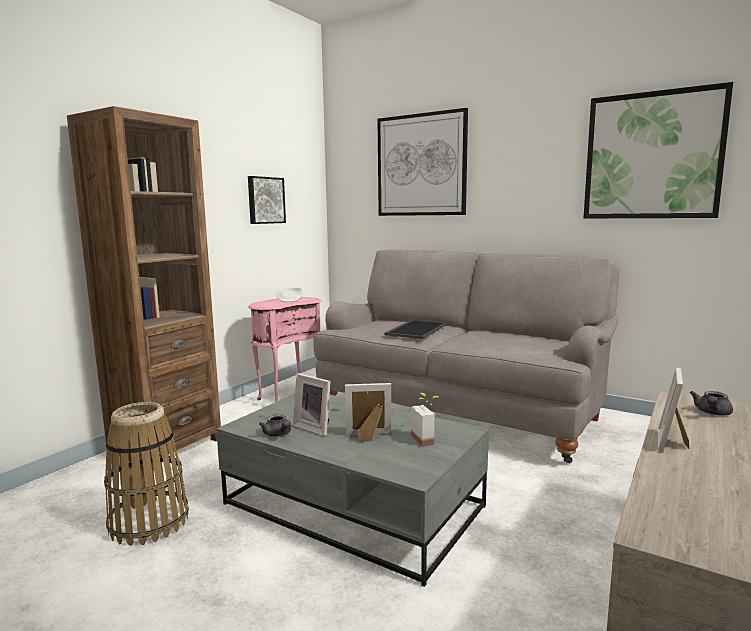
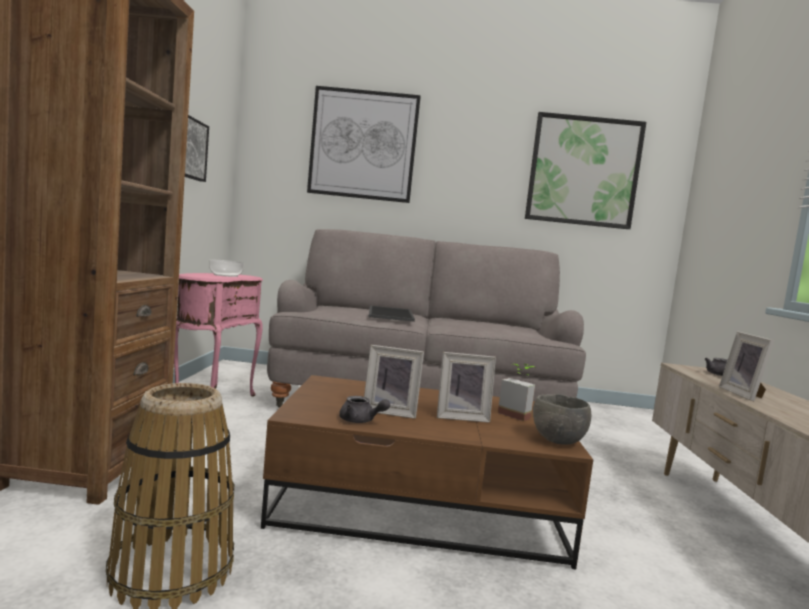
camera: 30 degrees left, 5 degrees down
grey coffee table [216,394,489,587] -> brown coffee table [261,375,593,569]
picture frame [345,383,391,442] -> picture frame turned 150 degrees counterclockwise [437,352,496,423]
none -> grey bowl [533,394,591,445]

